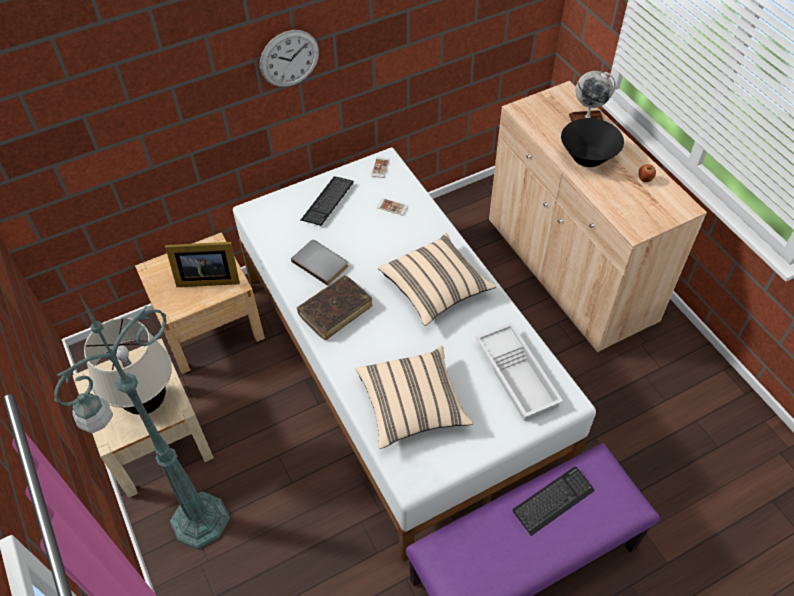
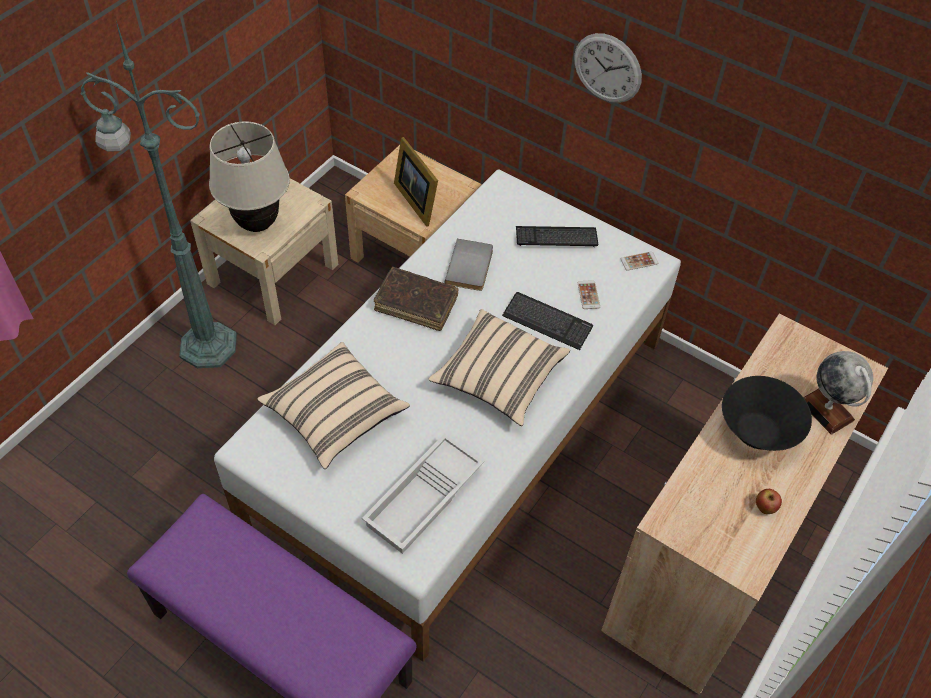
camera: 60 degrees right, 0 degrees up
keyboard [513,466,595,536] -> keyboard moved to [502,292,593,350]

